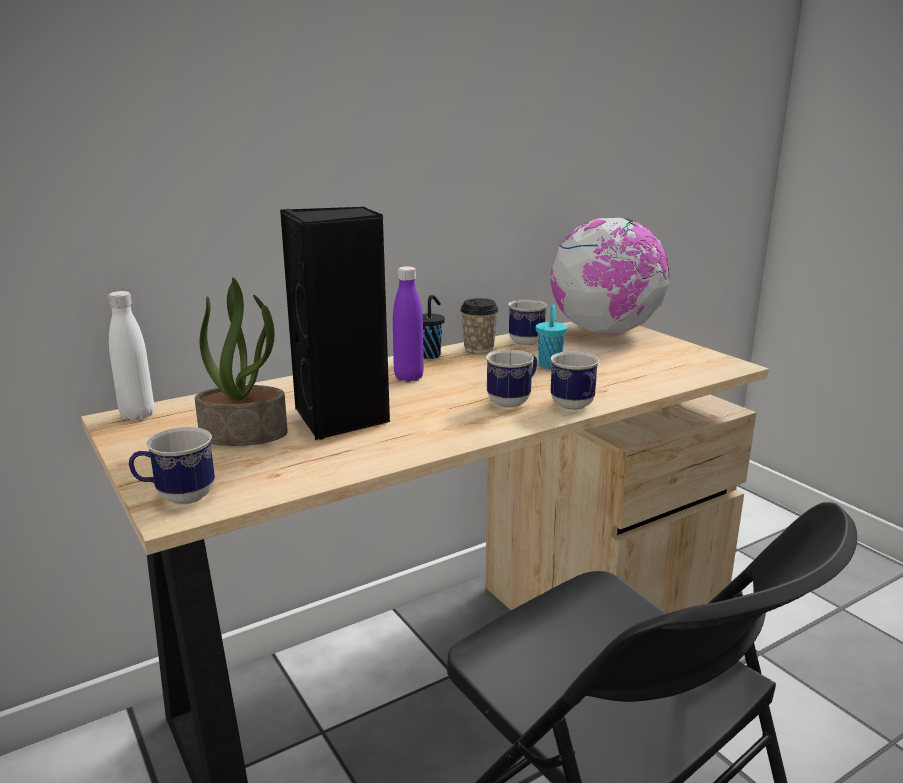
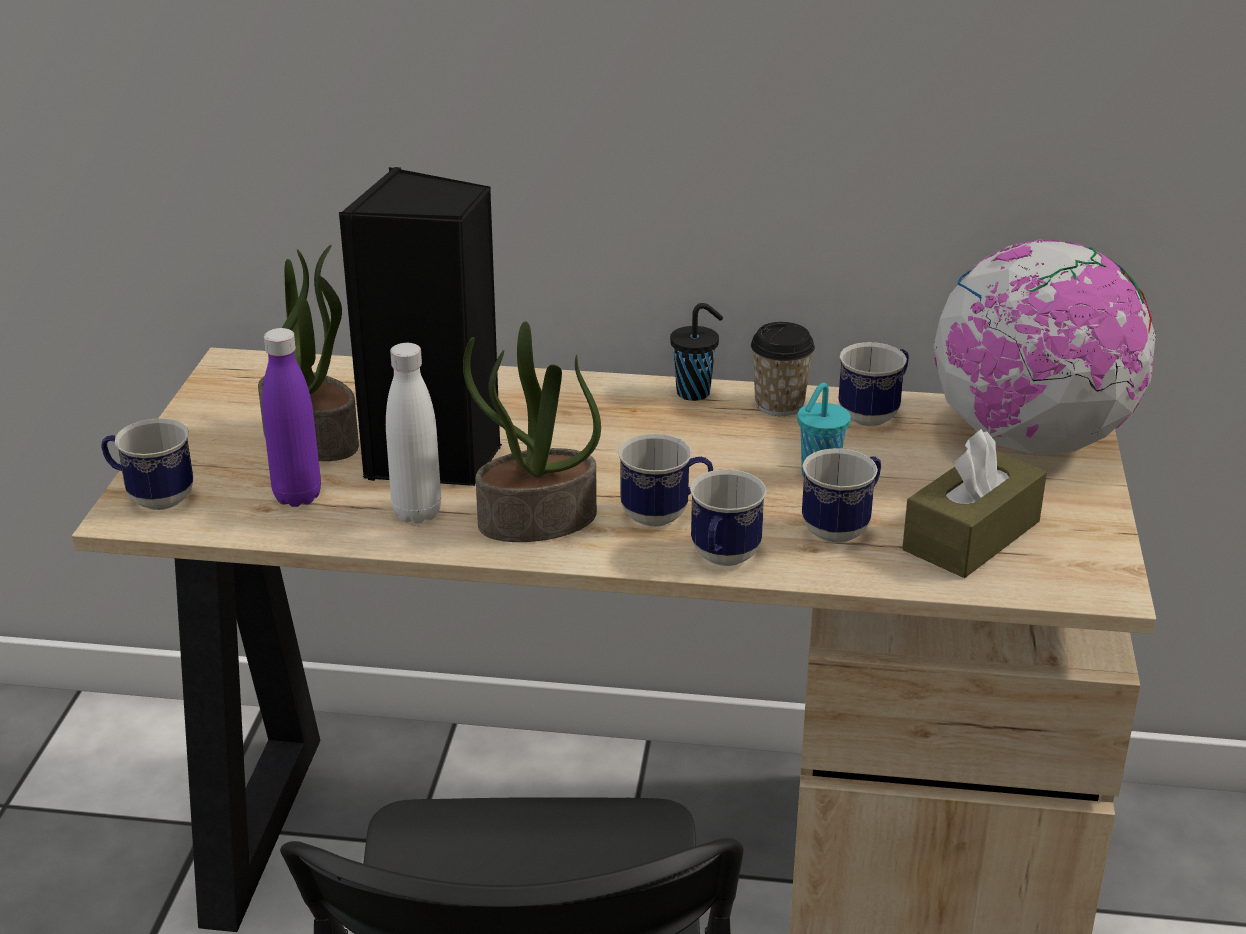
camera: 40 degrees right, 10 degrees up
white bottle [108,291,154,421] -> white bottle moved to [386,343,441,524]
purple bottle [393,266,424,382] -> purple bottle moved to [262,328,321,507]
none -> potted plant [463,321,601,542]
none -> mug [802,448,881,543]
none -> brown tissue box [902,429,1047,578]

